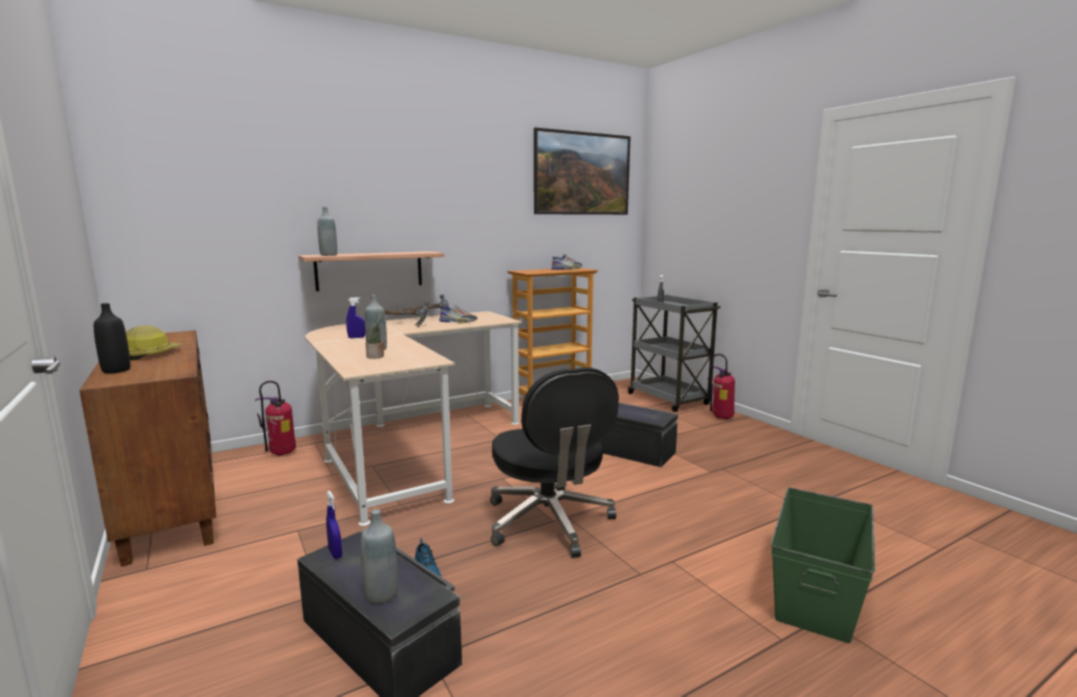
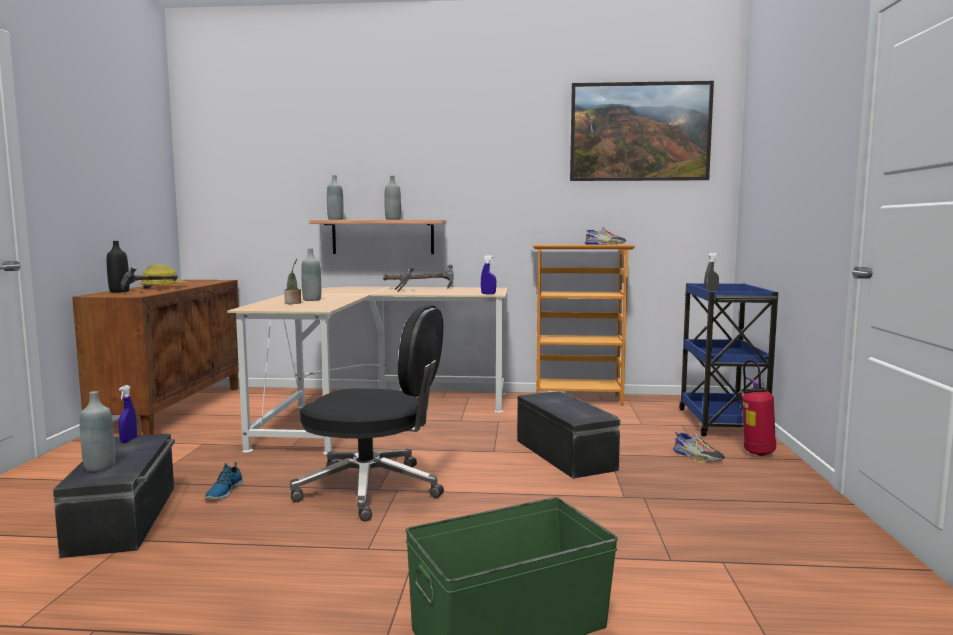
camera: 35 degrees right, 5 degrees down
fire extinguisher [255,381,296,456] -> none
blue spray bottle [346,297,365,338] -> blue spray bottle moved to [481,255,496,294]
shoe [439,305,477,324] -> shoe moved to [673,432,725,463]
black office chair [490,367,619,558] -> black office chair turned 90 degrees counterclockwise [290,305,444,521]
grey cart [627,295,721,412] -> blue cart [679,283,778,436]
none -> hammer [120,266,178,294]
none -> grey bottle [384,176,401,220]

